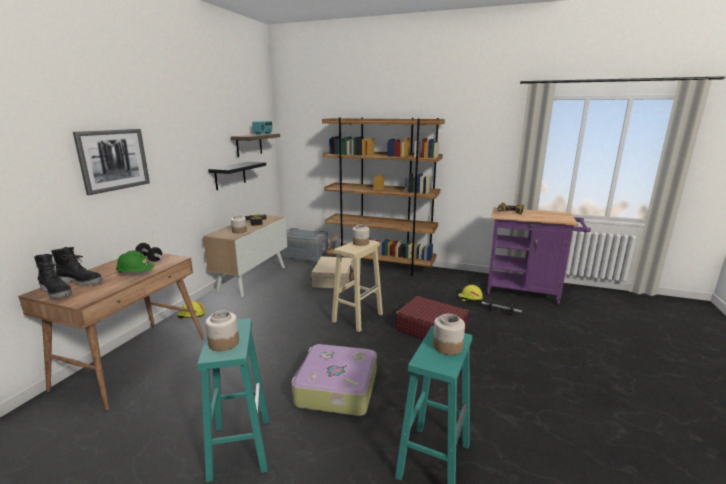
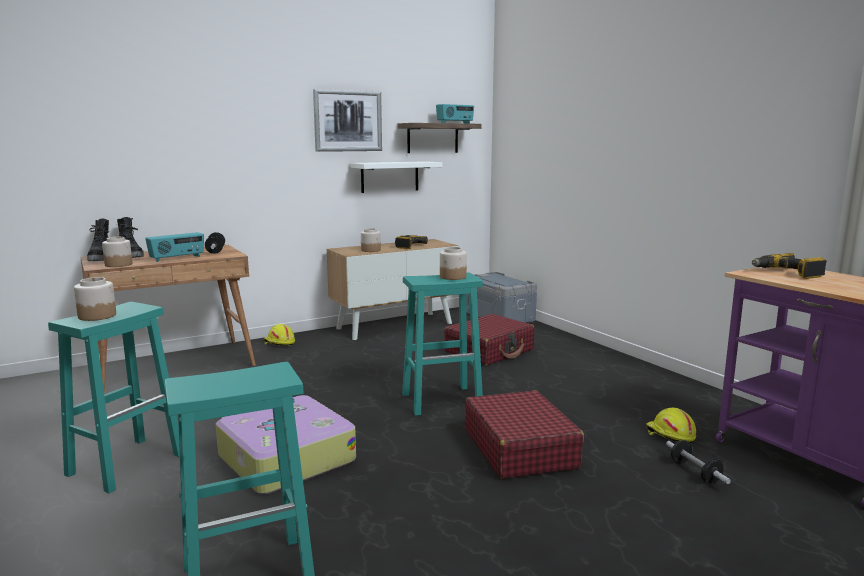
camera: 40 degrees right, 5 degrees down
picture [73,129,150,195] -> picture moved to [313,89,382,152]
green hard hat [116,251,154,273] -> radio [145,232,204,262]
black shelf [208,162,266,190] -> white shelf [350,161,443,193]
beige suitcase [311,256,354,288] -> red suitcase [444,314,534,365]
brown bookcase [322,118,445,276] -> none
beige stool [332,240,383,332] -> turquoise stool [402,273,483,416]
jar [433,314,465,355] -> jar moved to [102,237,132,267]

